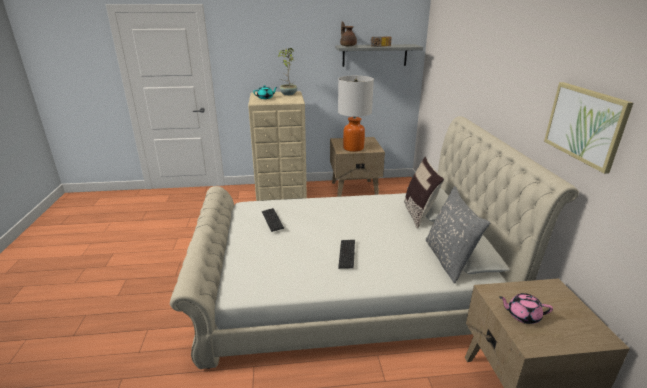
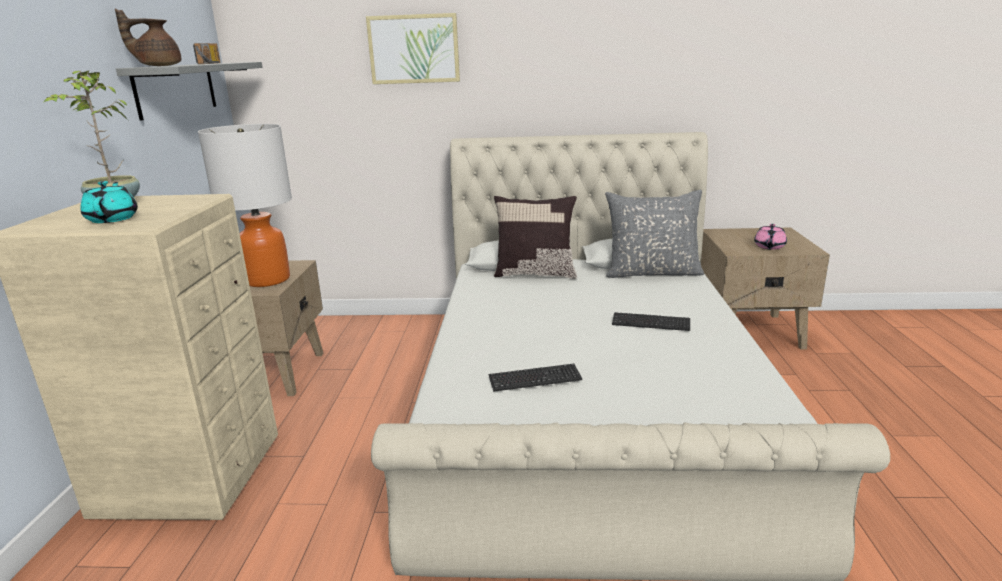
camera: 80 degrees left, 5 degrees down
picture [544,82,633,174] -> picture moved to [366,13,460,84]

